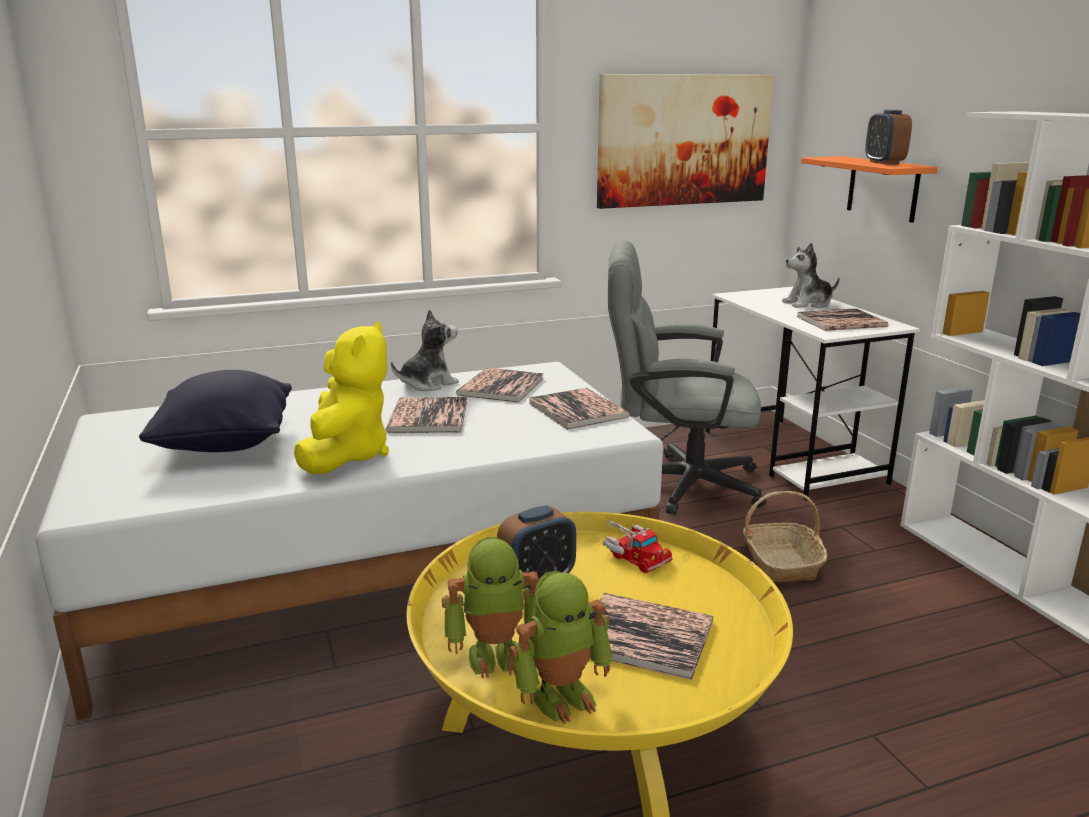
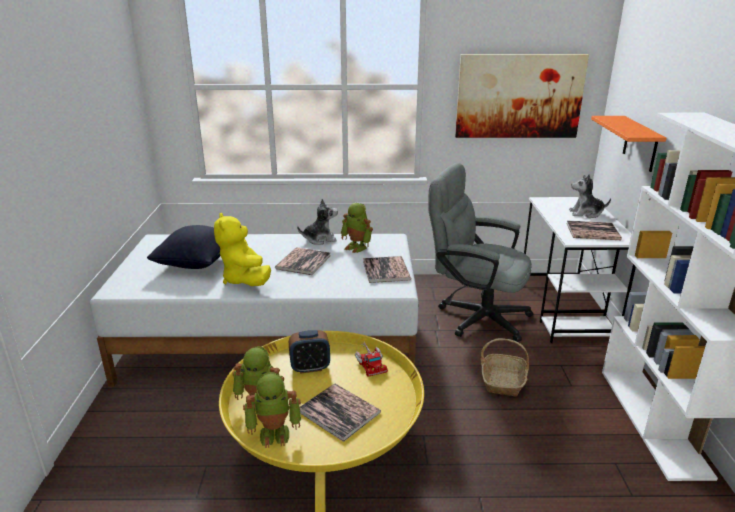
camera: 20 degrees right, 5 degrees up
yellow plush toy [294,321,389,474] -> yellow plush toy turned 135 degrees clockwise [214,213,271,286]
book [456,368,544,403] -> toy robot [341,203,373,253]
alarm clock [865,110,912,164] -> none

